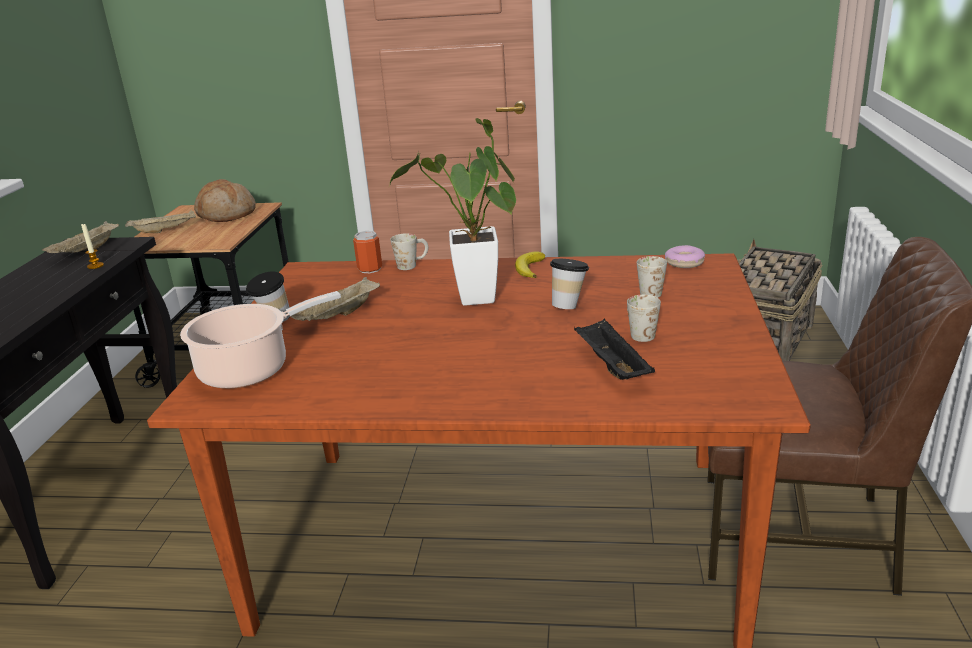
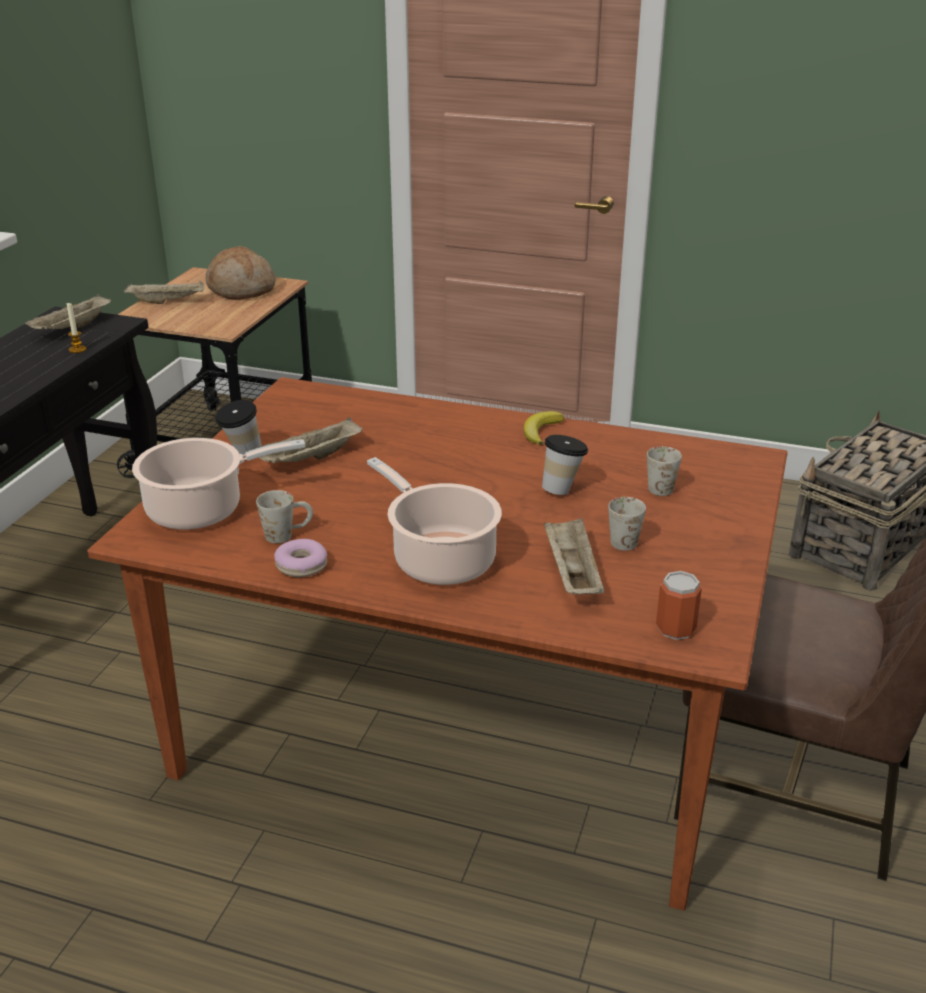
camera: 10 degrees right, 5 degrees up
can [353,231,382,273] -> can moved to [656,571,702,640]
potted plant [390,118,516,306] -> none
white mug [390,233,429,270] -> white mug moved to [256,490,313,543]
black tray [574,318,655,380] -> beige tray [544,518,604,594]
donut [665,245,705,268] -> donut moved to [274,539,327,577]
none -> cooking pot [367,457,502,585]

